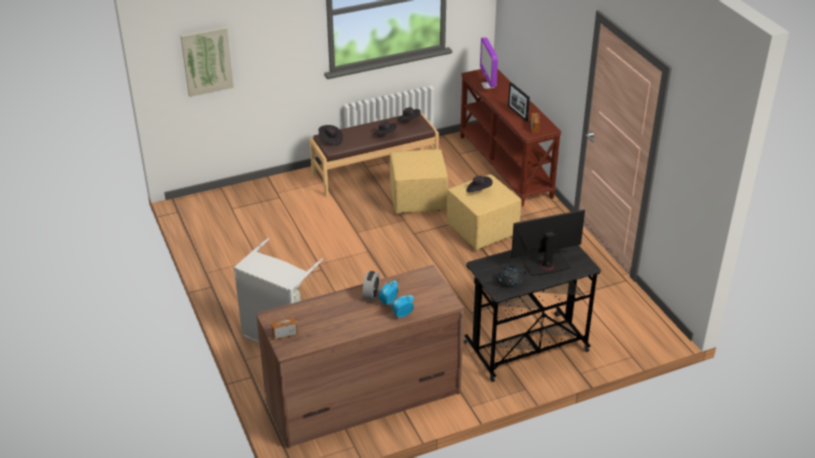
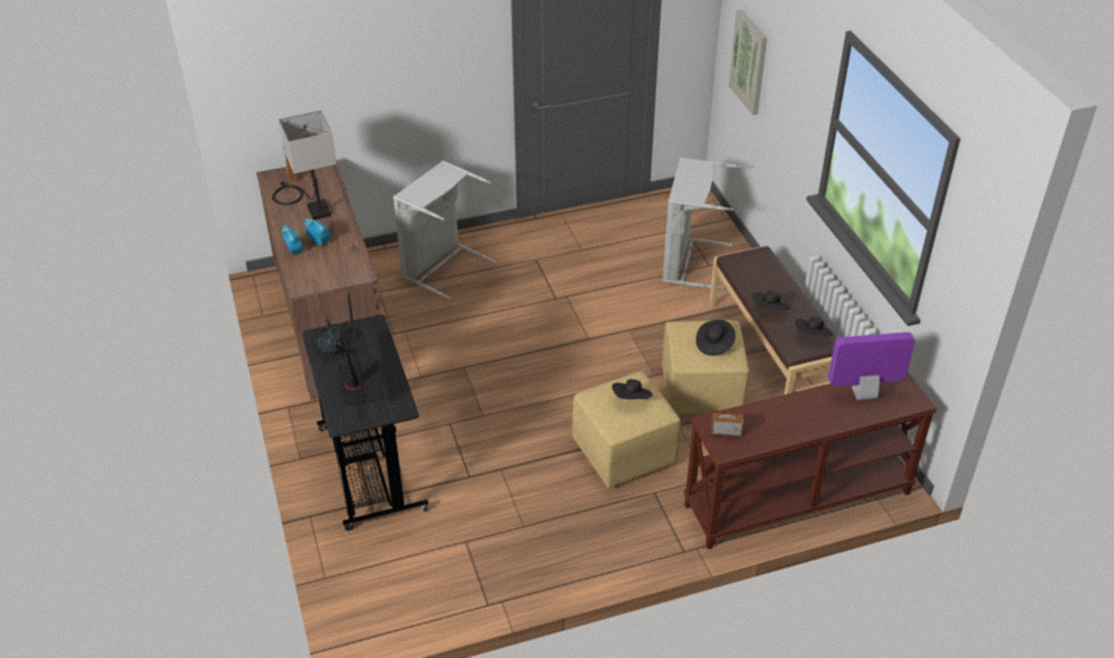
camera: 95 degrees right, 5 degrees up
black hat [319,125,343,146] -> black hat moved to [696,320,735,356]
alarm clock [362,271,380,301] -> none
picture frame [508,82,530,122] -> none
none -> table lamp [272,110,337,220]
none -> grey laundry basket [662,158,742,290]

